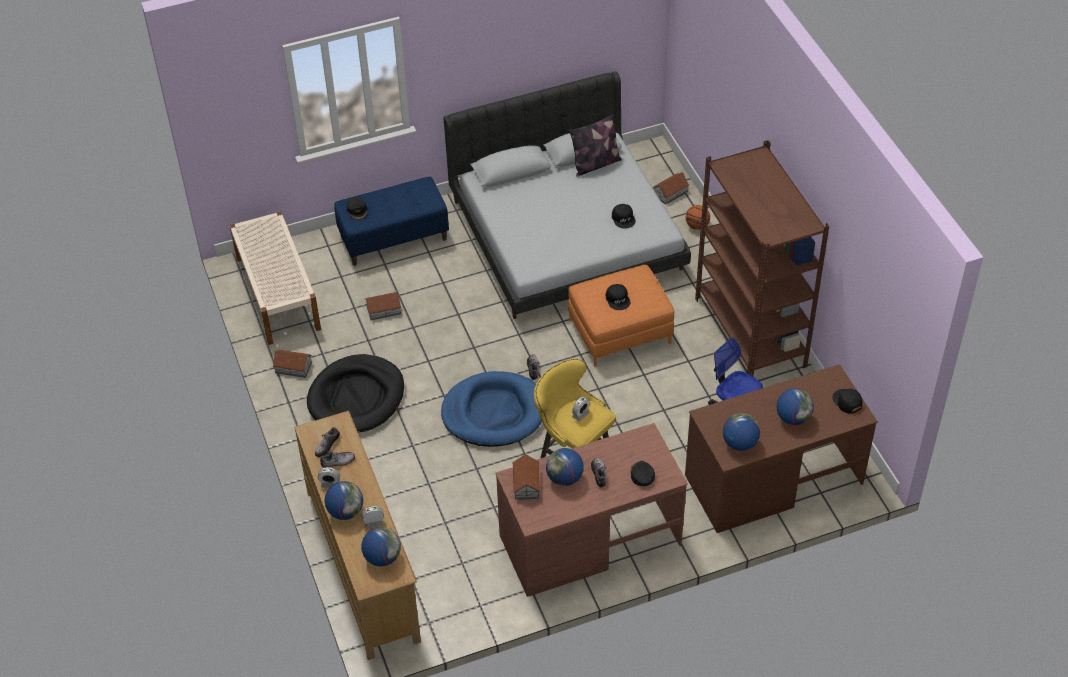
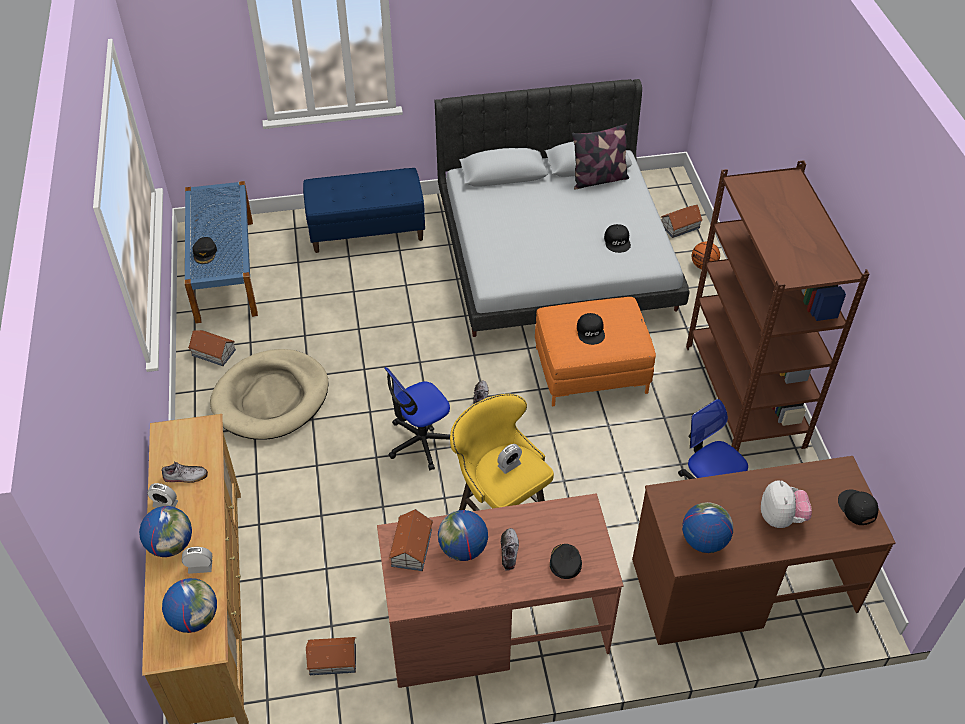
camera: 10 degrees right, 0 degrees up
beige bench [229,211,321,345] -> blue bench [184,181,258,324]
black dog bed [307,354,404,433] -> beige dog bed [210,349,329,440]
shoe [315,427,340,457] -> none
black cap [347,197,367,220] -> black cap moved to [193,237,217,264]
toy house [365,292,402,320] -> toy house moved to [306,637,356,675]
blue dog bed [441,371,542,447] -> office chair [384,367,450,470]
globe [777,388,814,425] -> plush toy [761,480,812,528]

